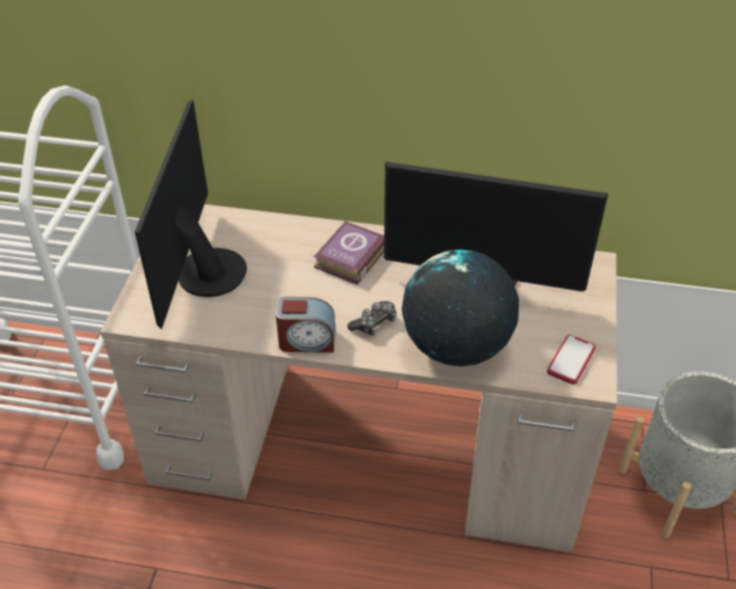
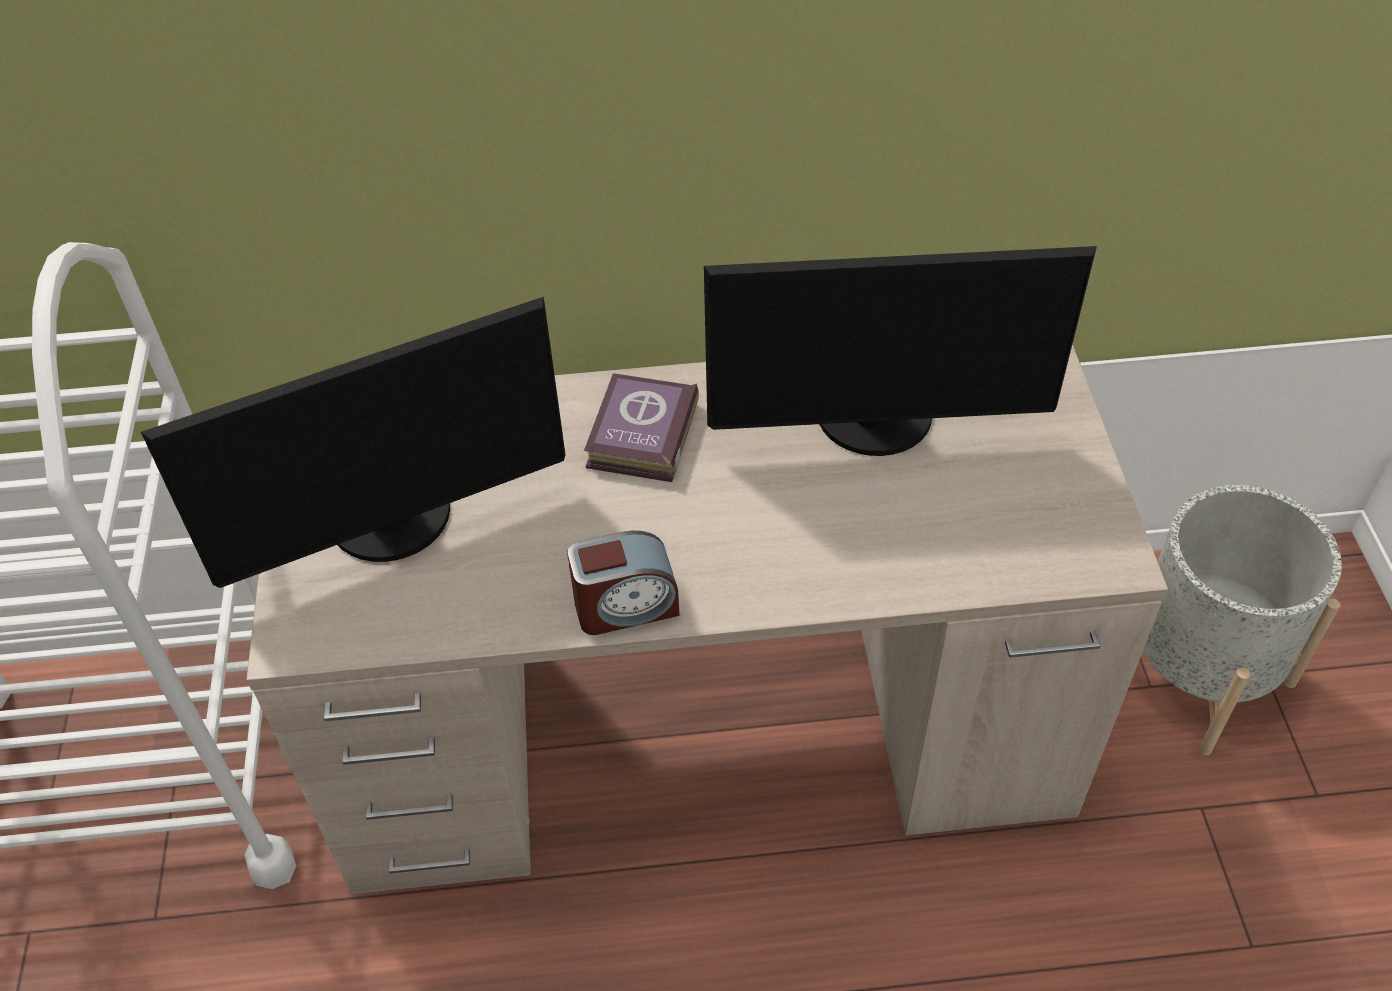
camera: 15 degrees left, 5 degrees up
monitor [135,100,247,329] -> monitor turned 105 degrees counterclockwise [141,297,565,588]
game controller [347,301,397,336] -> none
globe [402,249,519,366] -> none
phone [547,335,596,384] -> none

